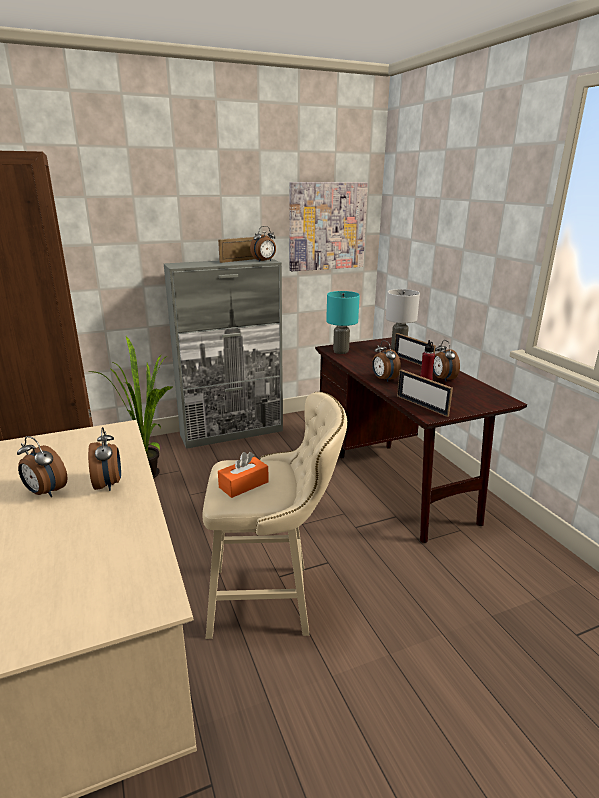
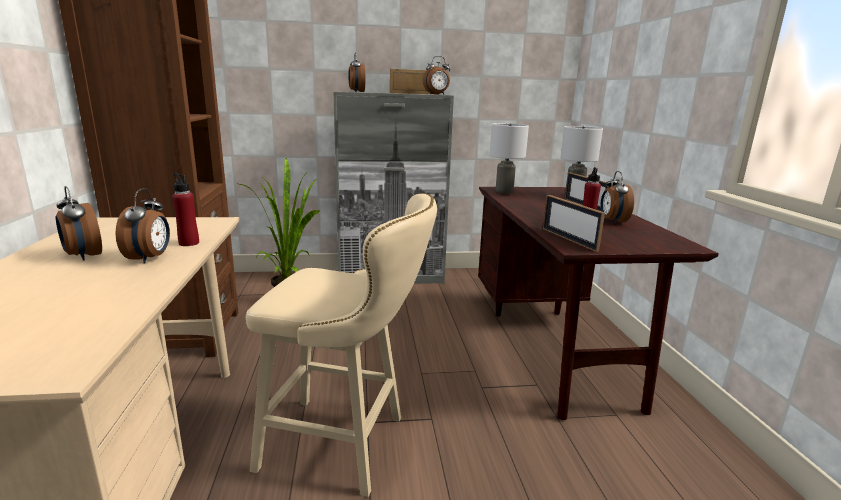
camera: 15 degrees right, 5 degrees down
orange tissue box [218,452,269,498] -> none
picture [289,182,368,272] -> none
turquoise table lamp [326,291,360,354] -> white table lamp [489,123,529,194]
alarm clock [372,340,401,382] -> alarm clock moved to [349,53,365,92]
none -> red bottle [172,173,199,246]

